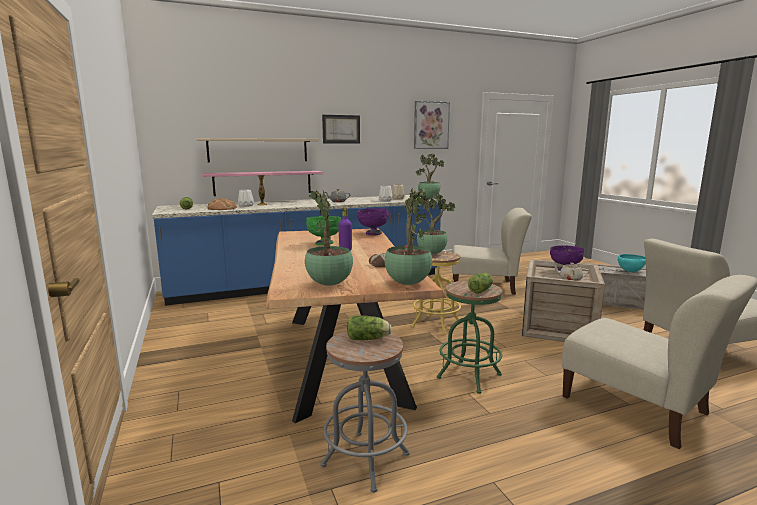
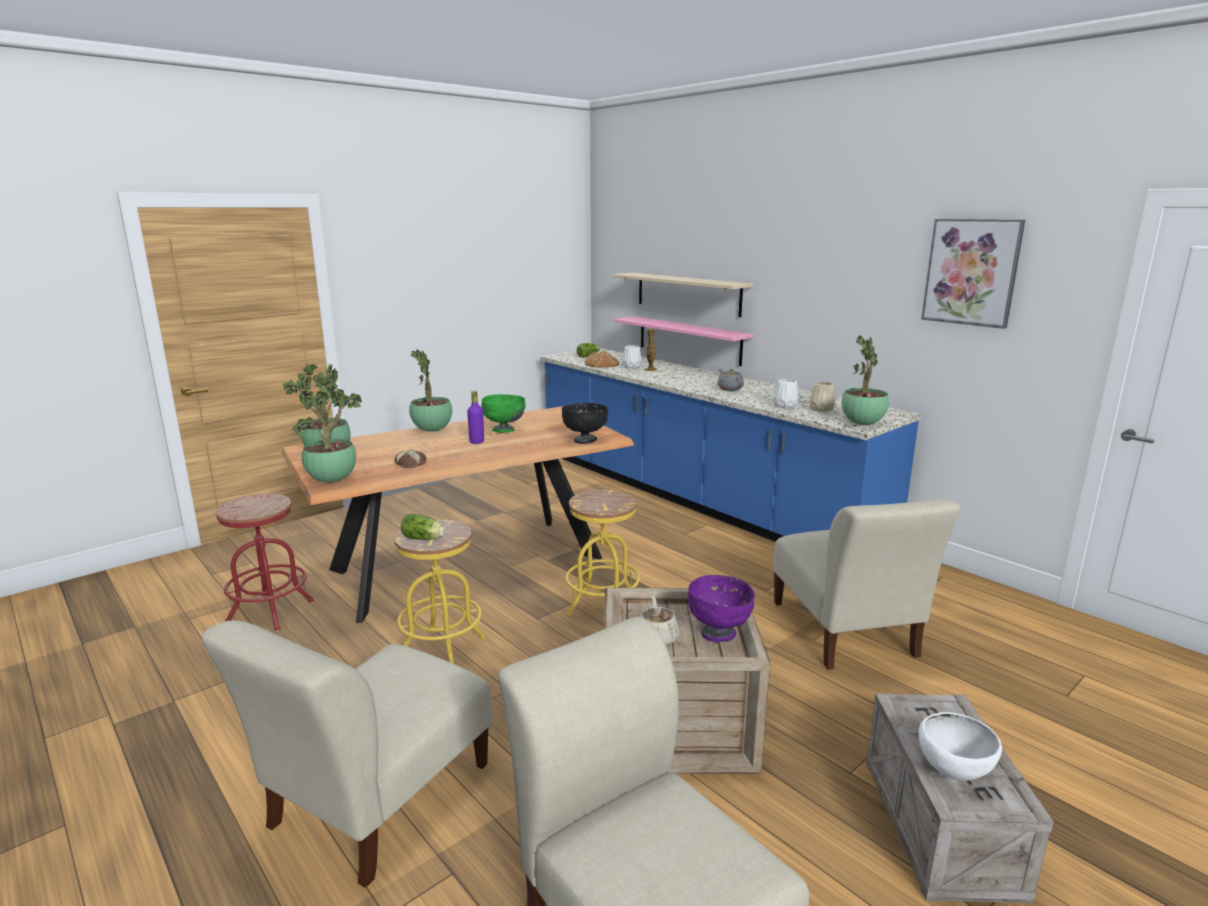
camera: 70 degrees right, 5 degrees up
grey stool [320,331,410,493] -> red stool [216,494,314,630]
picture [322,115,360,143] -> none
lettuce [347,316,392,340] -> none
purple bowl [357,208,389,235] -> black bowl [561,403,608,444]
potted plant [415,194,455,254] -> potted plant moved to [409,349,452,432]
green stool [437,281,502,394] -> yellow stool [394,520,486,664]
turquoise bowl [618,254,646,272] -> white bowl [919,712,1002,781]

